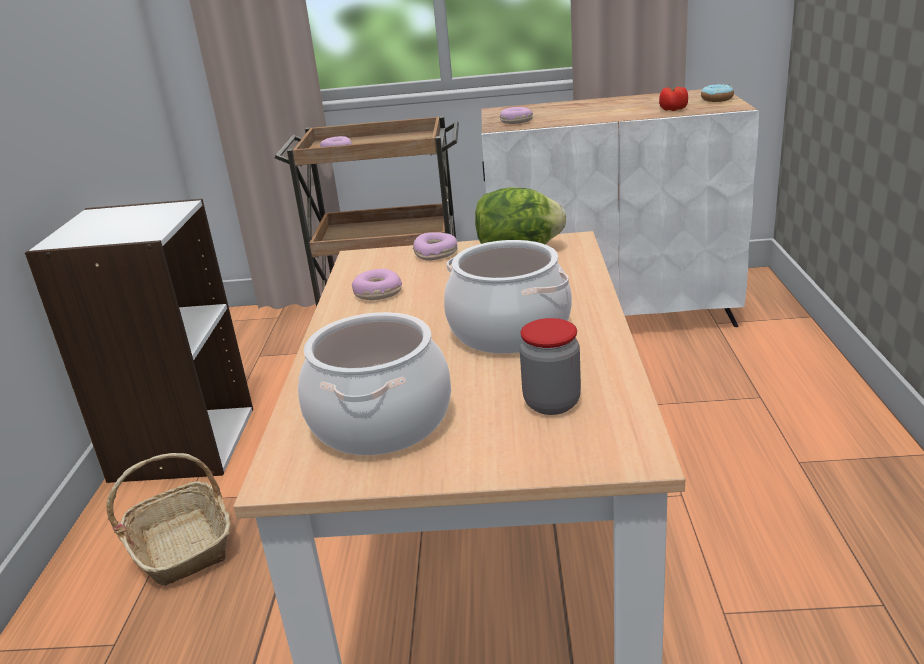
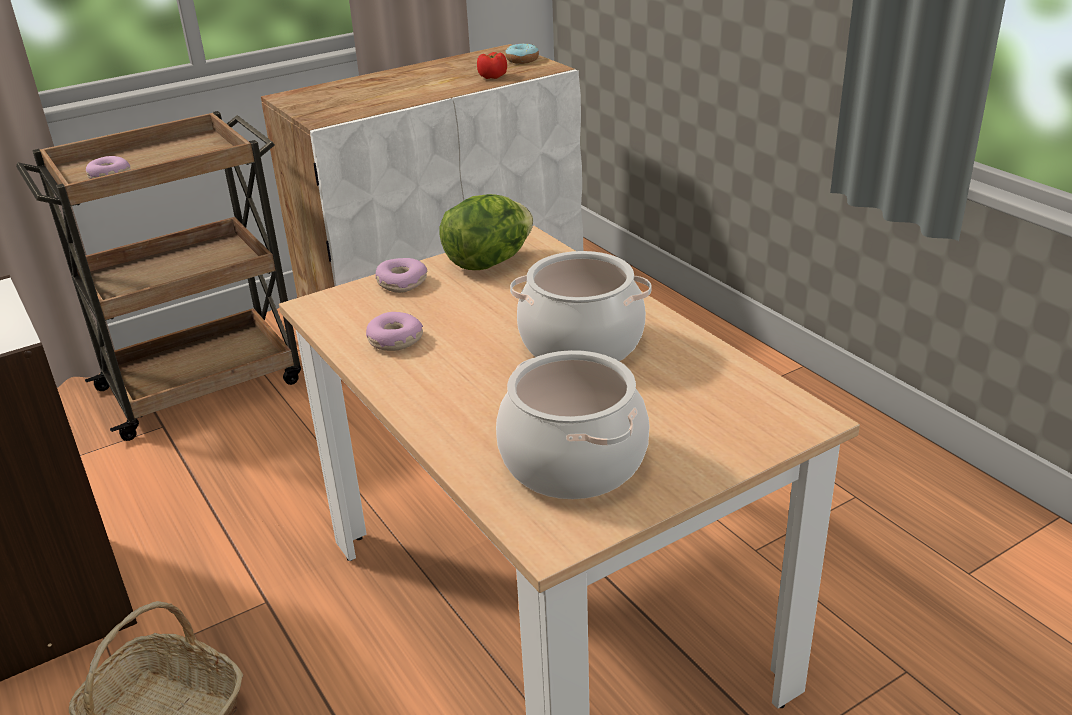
camera: 35 degrees left, 5 degrees up
donut [500,107,533,124] -> none
jar [520,318,581,415] -> none

